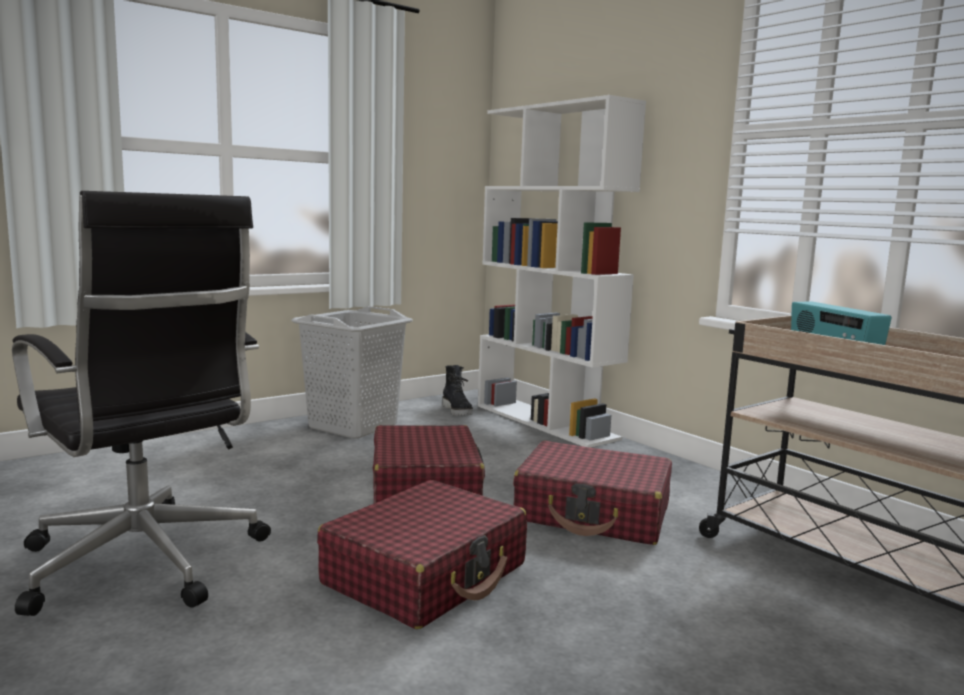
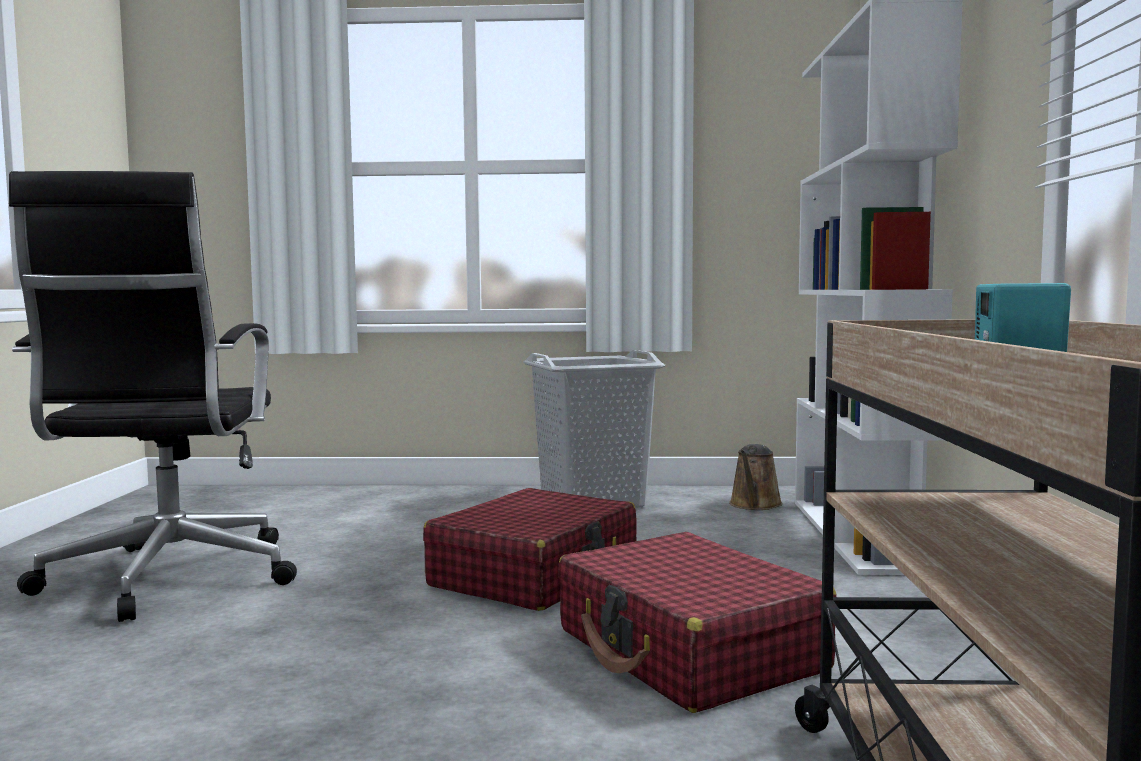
camera: 40 degrees right, 5 degrees down
red suitcase [317,480,527,629] -> none
black boot [443,365,473,416] -> brown watering can [729,444,783,510]

